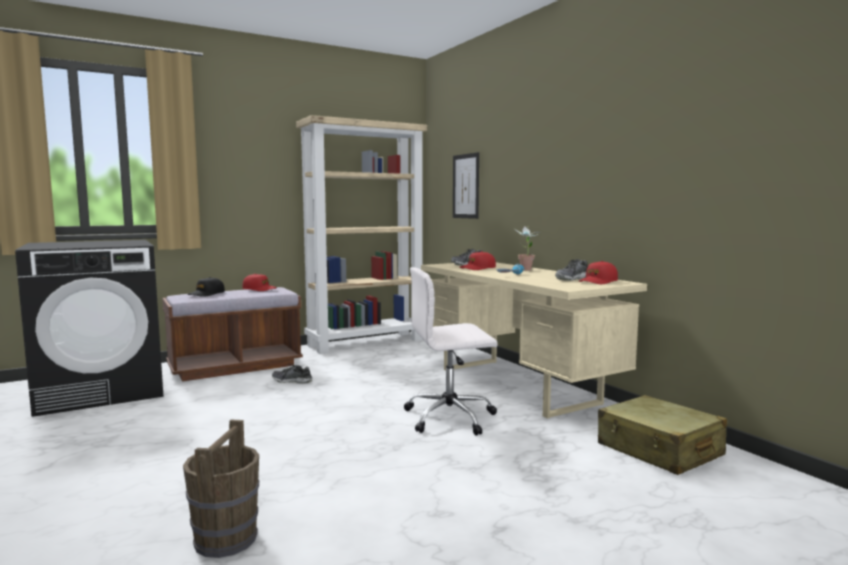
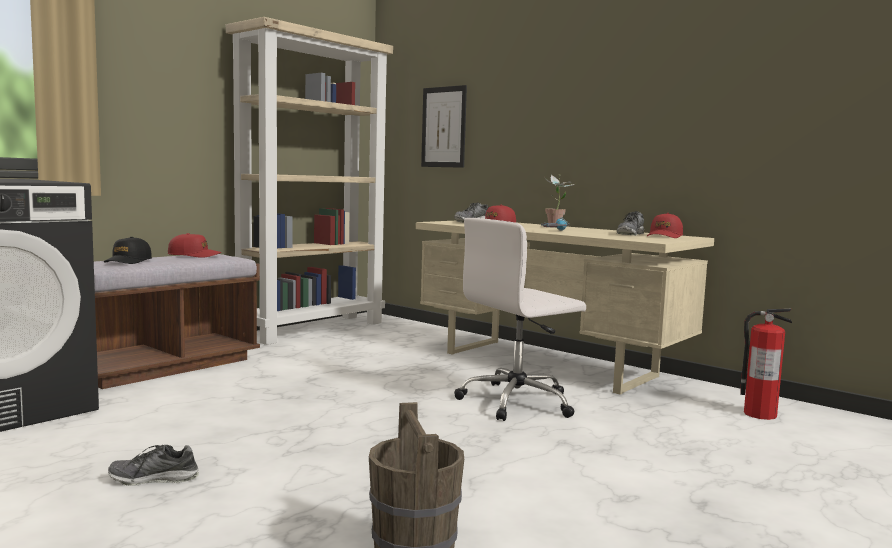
camera: 20 degrees left, 0 degrees up
shoe [272,365,313,384] -> shoe moved to [108,445,199,486]
beige suitcase [598,395,727,475] -> fire extinguisher [740,309,792,420]

